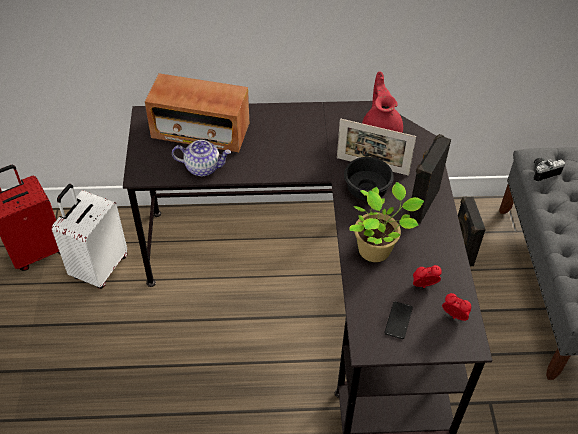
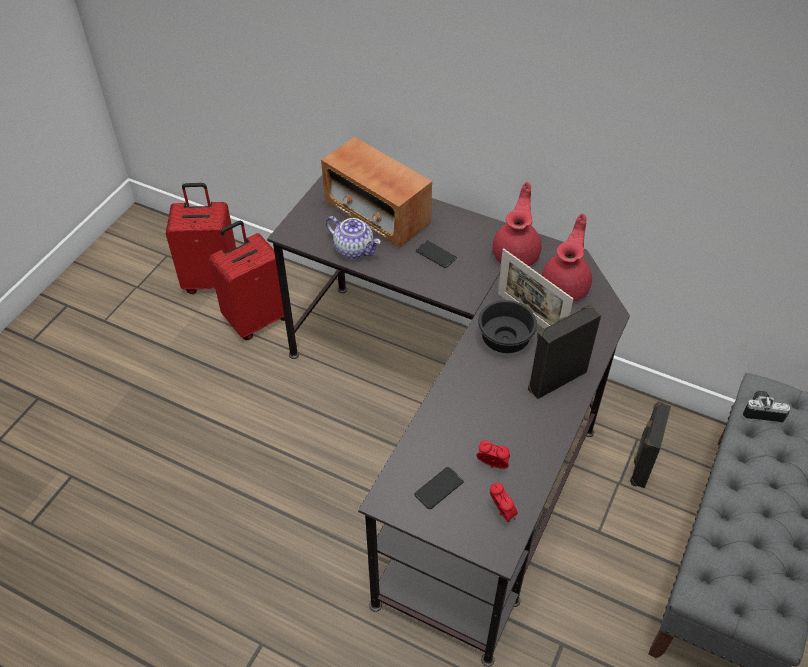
camera: 30 degrees right, 0 degrees up
white suitcase [52,184,128,289] -> red suitcase [209,221,285,340]
potted plant [349,182,424,262] -> none
none -> phone [416,240,457,268]
none -> red teapot [492,182,542,266]

